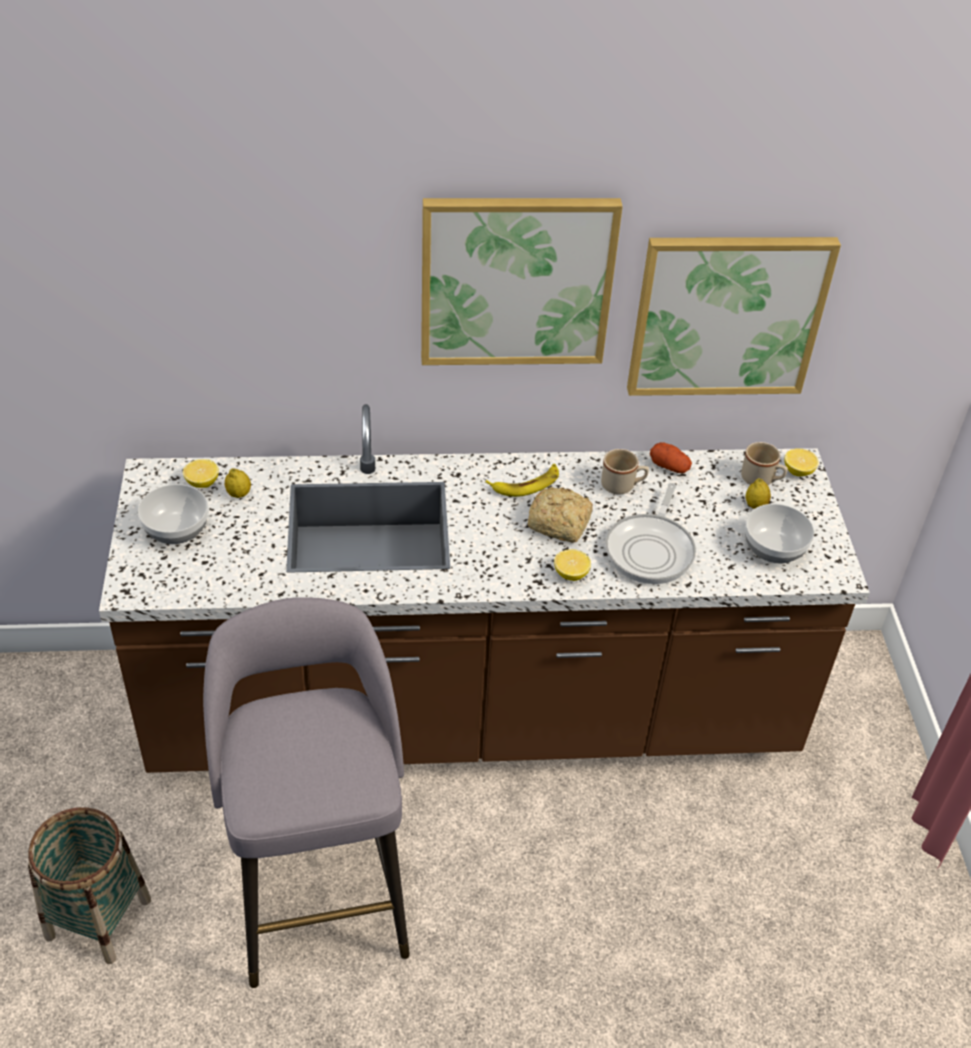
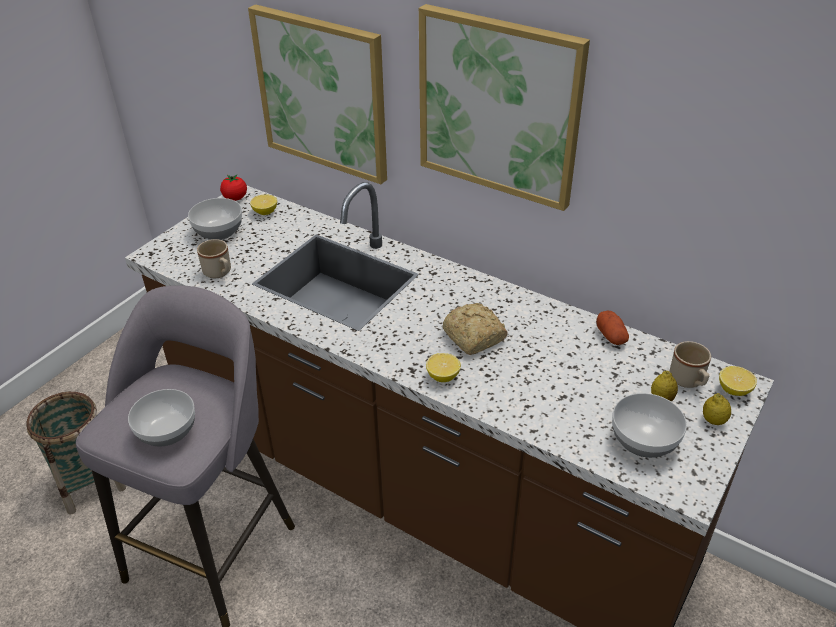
camera: 40 degrees right, 5 degrees down
lemon [225,468,251,498] -> lemon moved to [703,393,731,425]
banana [485,464,559,497] -> none
beige mug [601,449,649,495] -> beige mug moved to [197,239,231,278]
frying pan [605,483,696,584] -> none
picture [627,237,841,396] -> picture moved to [248,4,387,184]
none -> bowl [128,389,195,447]
none -> tomato [220,174,247,201]

